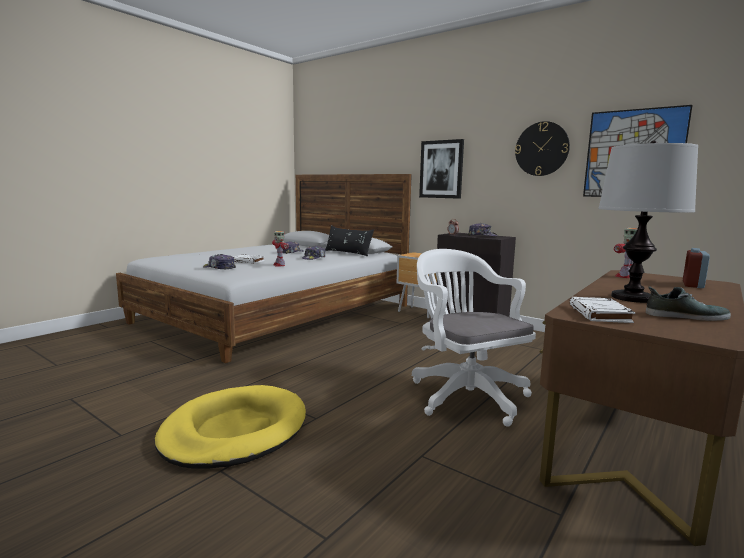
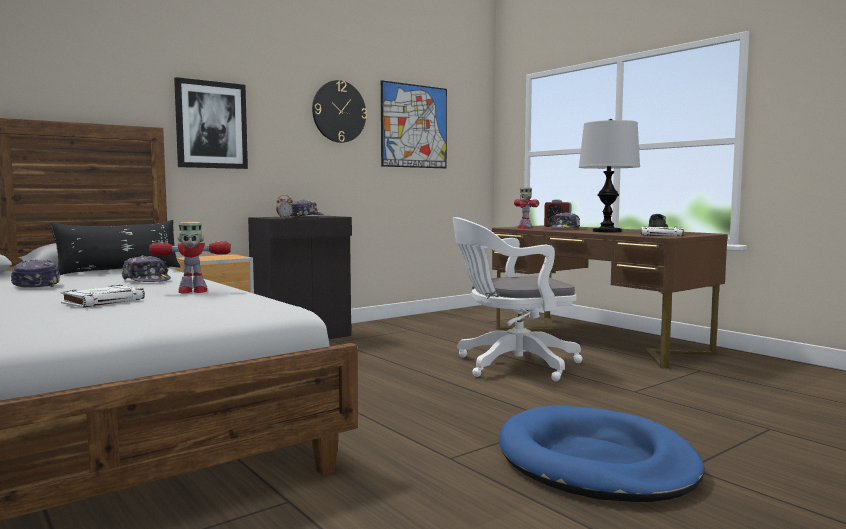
camera: 75 degrees left, 5 degrees down
yellow dog bed [155,385,306,469] -> blue dog bed [499,405,705,502]
cap [203,254,236,269] -> cap moved to [550,212,580,229]

